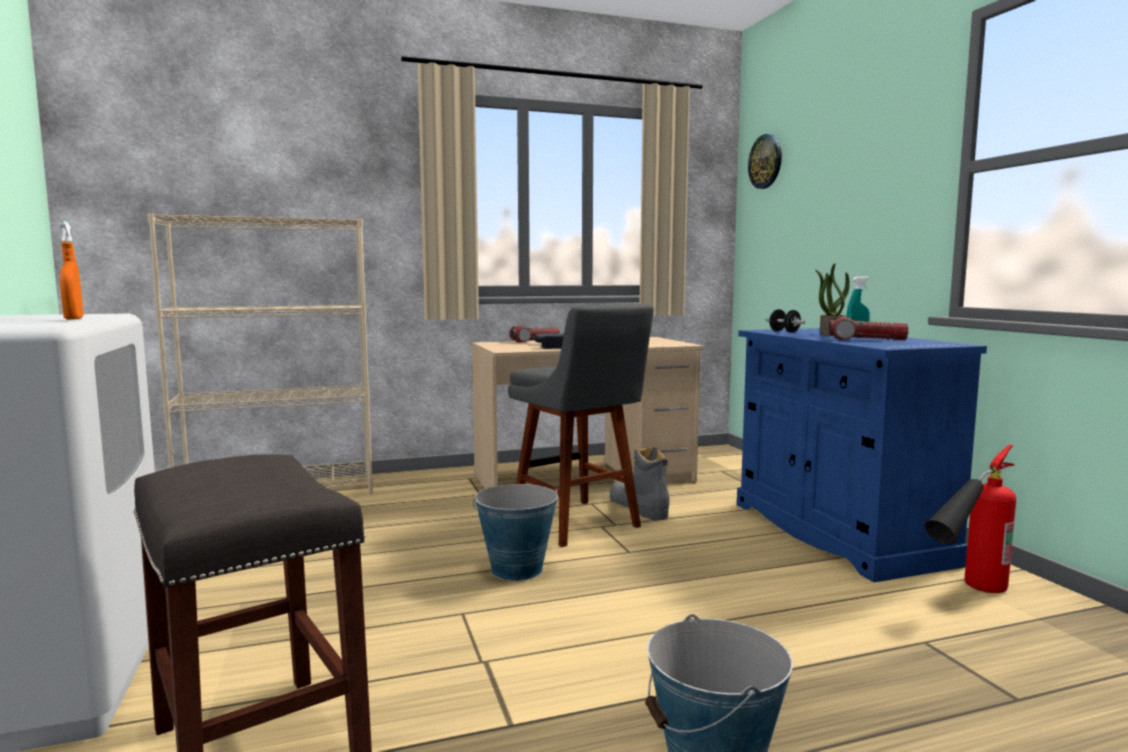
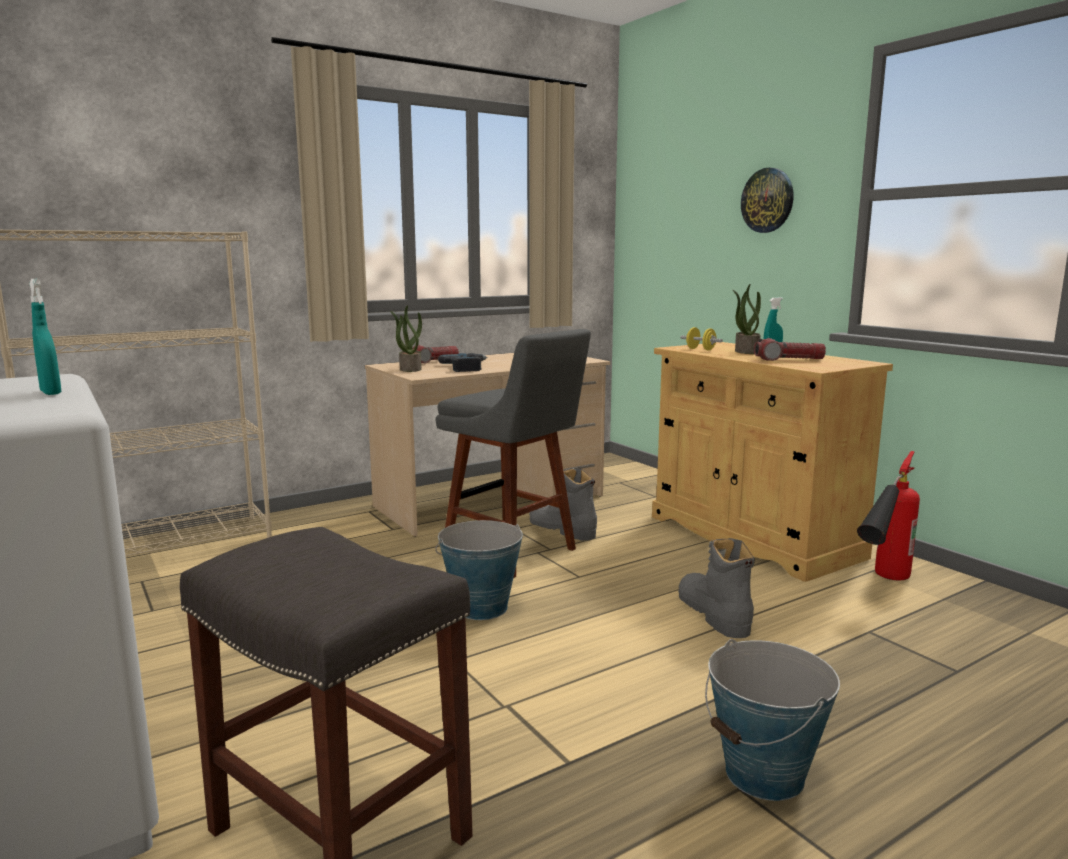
camera: 15 degrees left, 5 degrees up
orange spray bottle [59,220,83,320] -> turquoise spray bottle [29,279,61,395]
blue cabinet [737,328,987,582] -> beige cabinet [652,342,893,582]
wall clock [748,134,782,189] -> wall clock moved to [741,168,794,233]
black dumbbell [765,309,805,333] -> yellow dumbbell [680,327,723,351]
none -> potted plant [390,305,422,372]
none -> grey boot [678,538,755,638]

